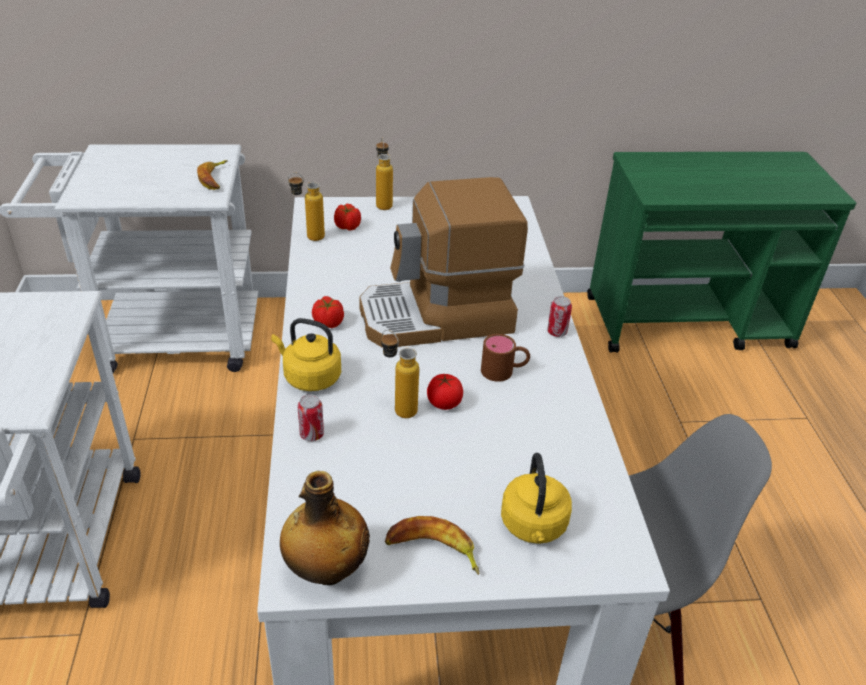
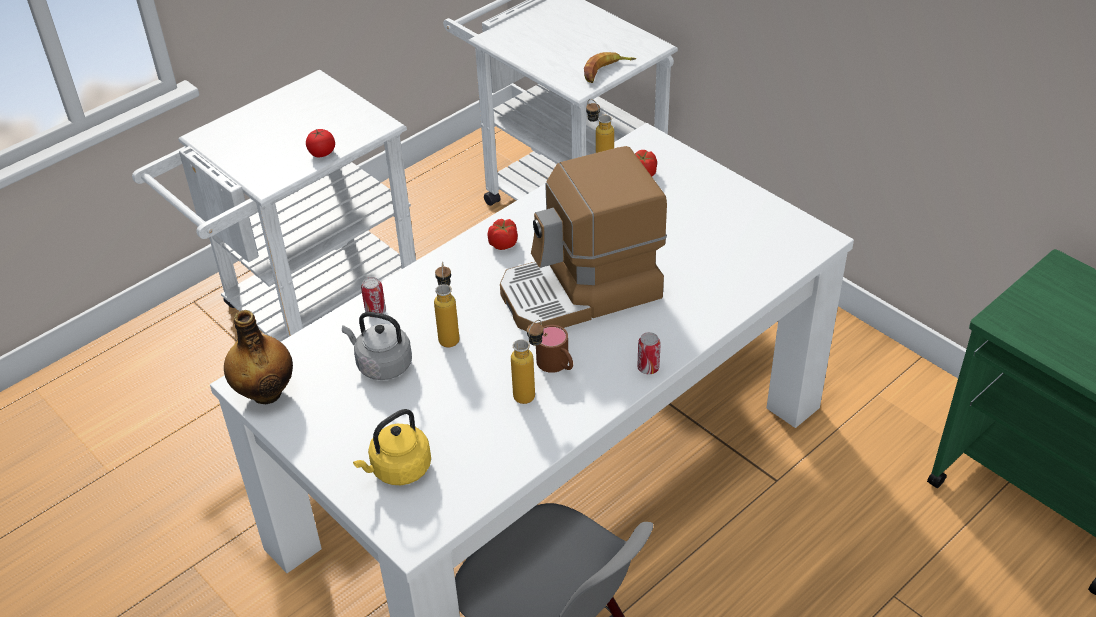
camera: 55 degrees right, 5 degrees up
yellow kettle [271,318,341,391] -> none
coffee machine [359,177,528,348] -> coffee machine turned 60 degrees counterclockwise [500,146,667,331]
bottle [376,138,393,210] -> bottle moved to [511,320,543,404]
banana [385,516,480,575] -> none
tomato [427,374,463,410] -> tomato moved to [306,129,335,157]
none -> grey kettle [342,312,412,380]

